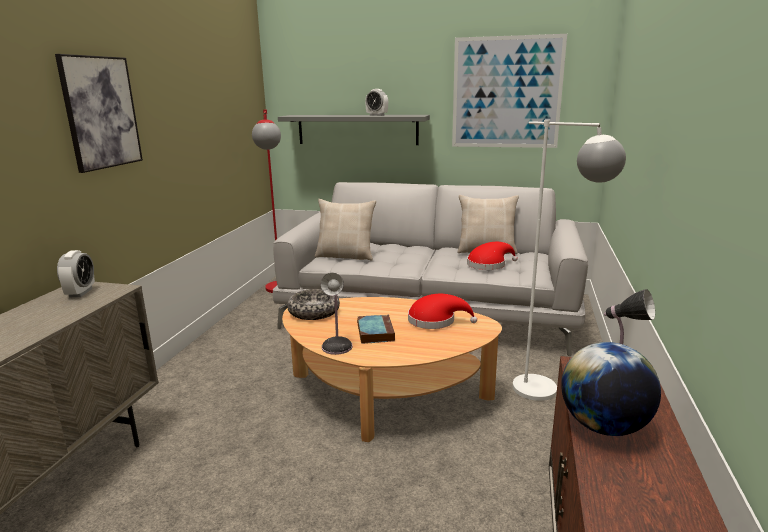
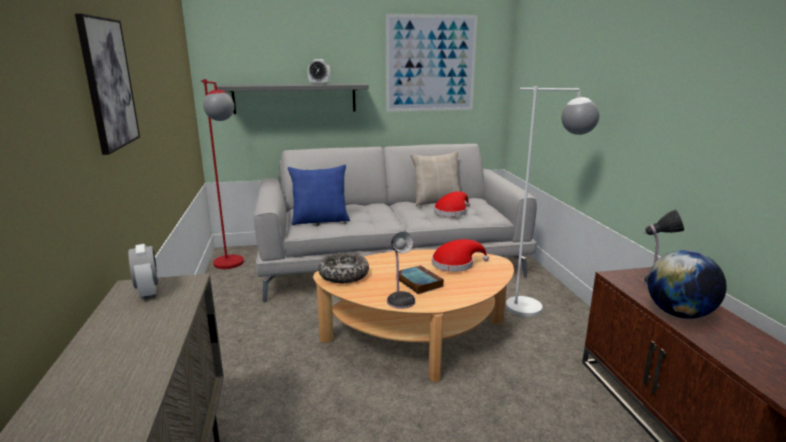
camera: 25 degrees left, 0 degrees up
beige pillow [315,199,376,260] -> blue pillow [288,165,350,225]

